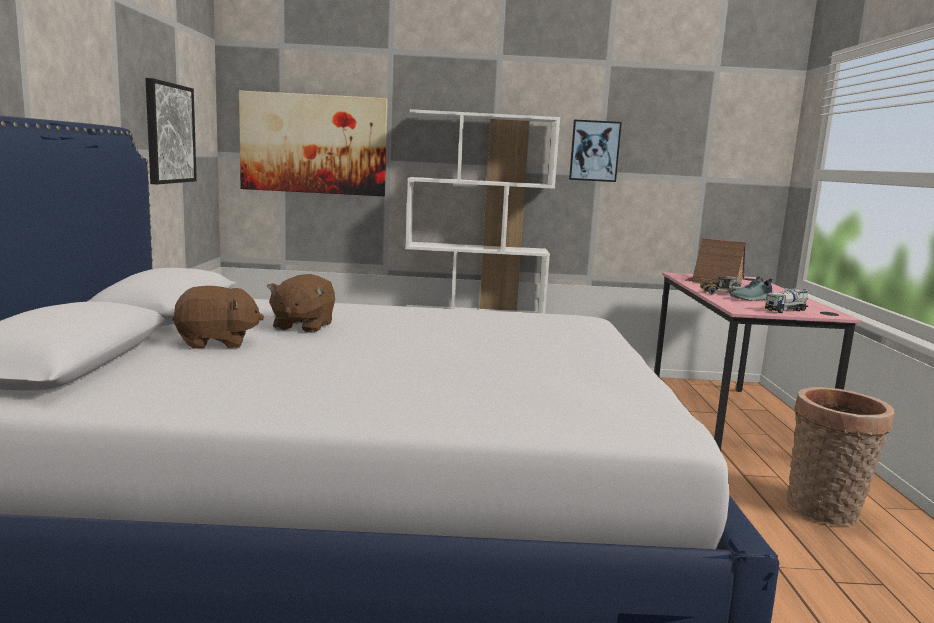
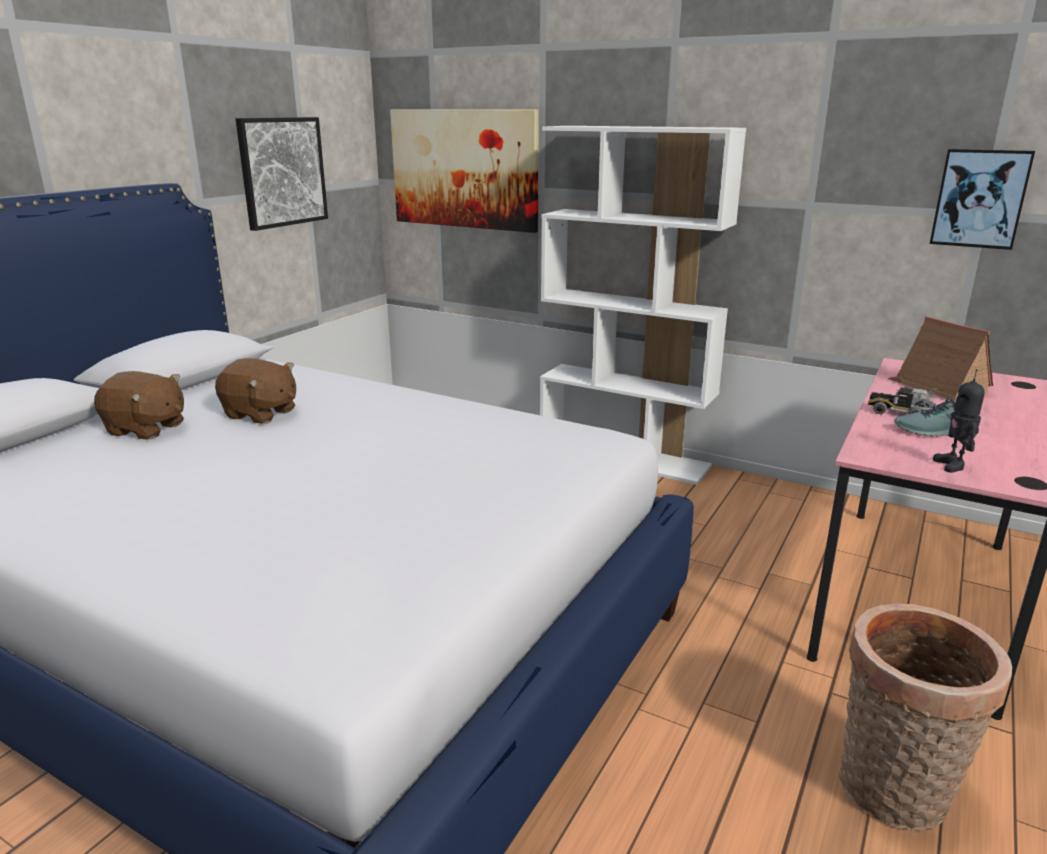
camera: 30 degrees right, 10 degrees up
brown plush toy [267,274,335,333] -> brown plush toy turned 105 degrees counterclockwise [215,358,296,424]
picture [569,119,622,182] -> picture moved to [930,149,1035,250]
toy truck [765,288,808,313] -> toy robot [933,369,985,473]

